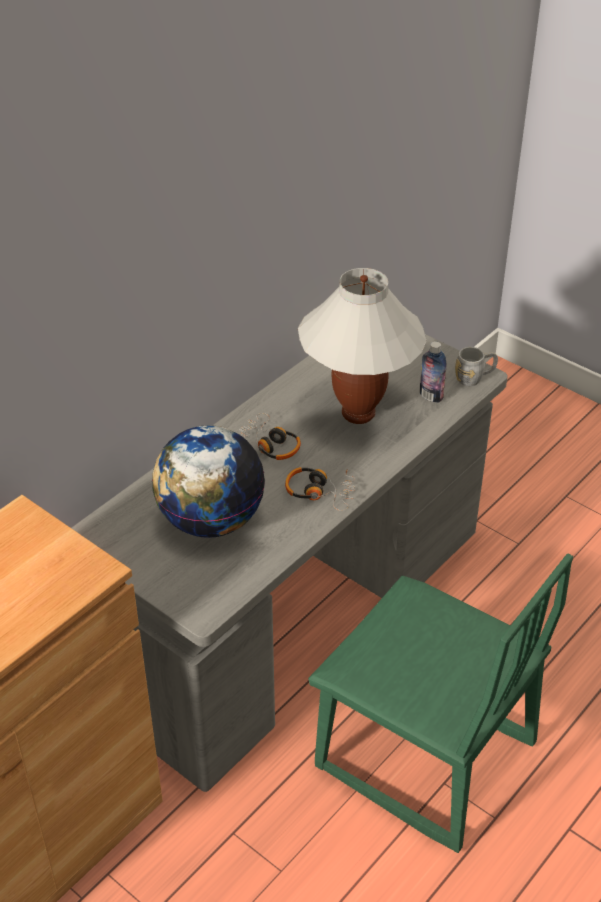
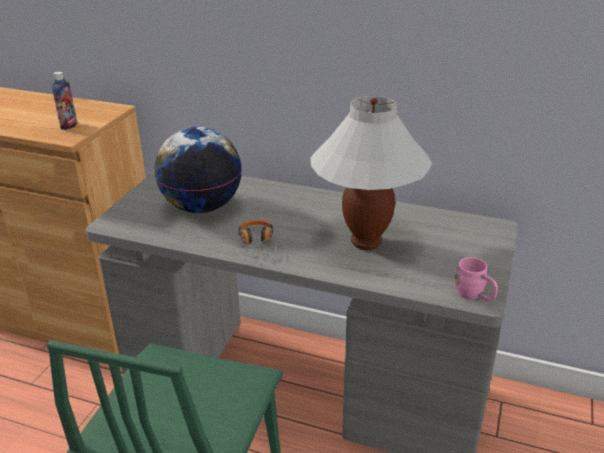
camera: 70 degrees right, 10 degrees down
headphones [239,413,301,460] -> none
bottle [420,341,447,403] -> bottle moved to [52,71,77,130]
grey mug [455,347,498,386] -> pink mug [455,257,498,301]

